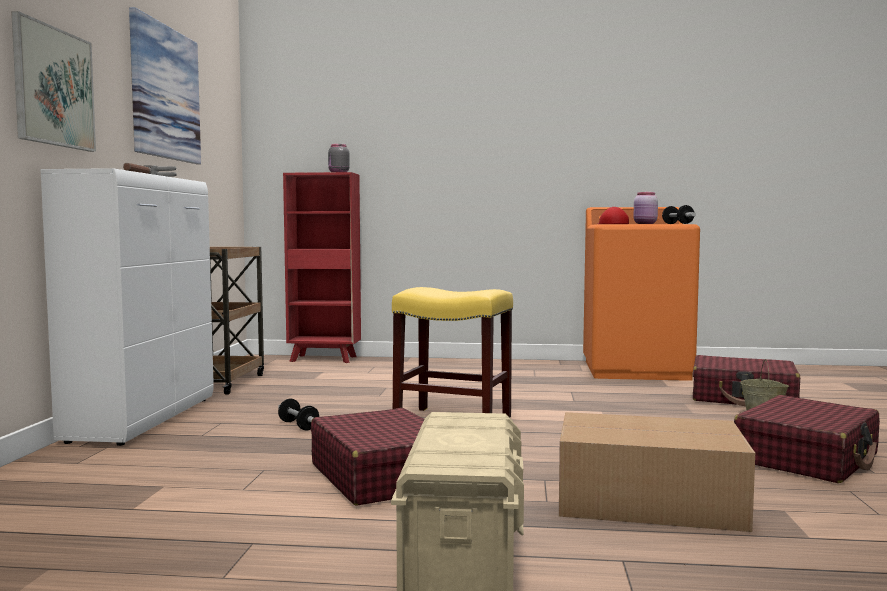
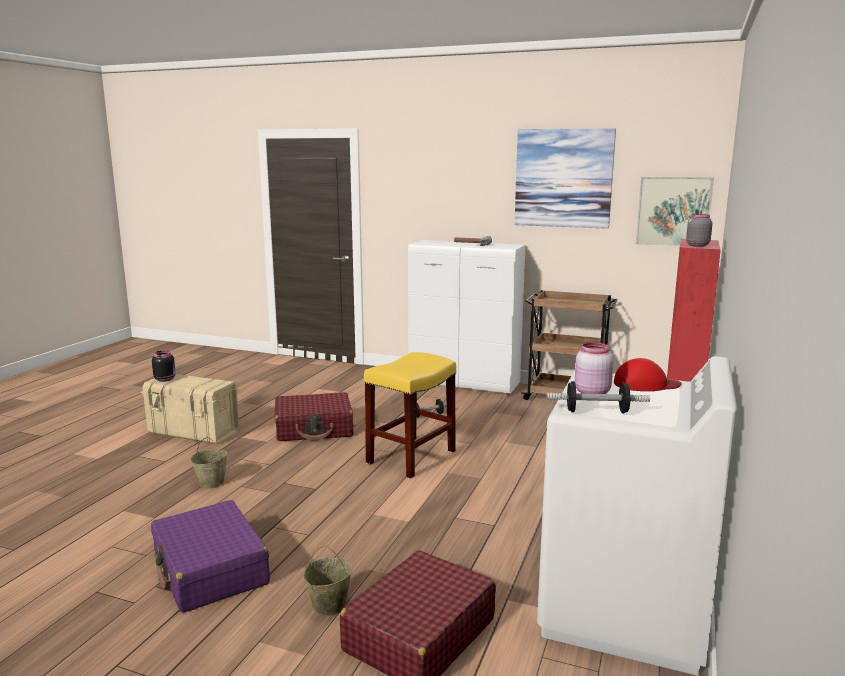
camera: 105 degrees right, 10 degrees up
picture [11,11,96,152] -> picture moved to [636,177,714,246]
cardboard box [559,412,755,532] -> beige bucket [191,437,228,489]
orange washing machine [583,207,700,381] -> white washing machine [537,356,738,676]
red suitcase [734,395,880,483] -> purple suitcase [151,500,270,613]
none -> black jar [152,350,176,382]

